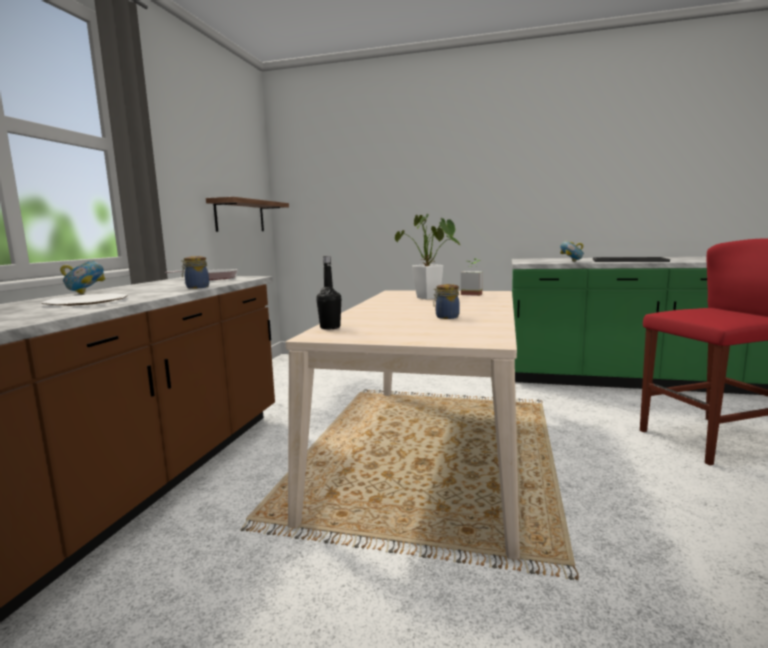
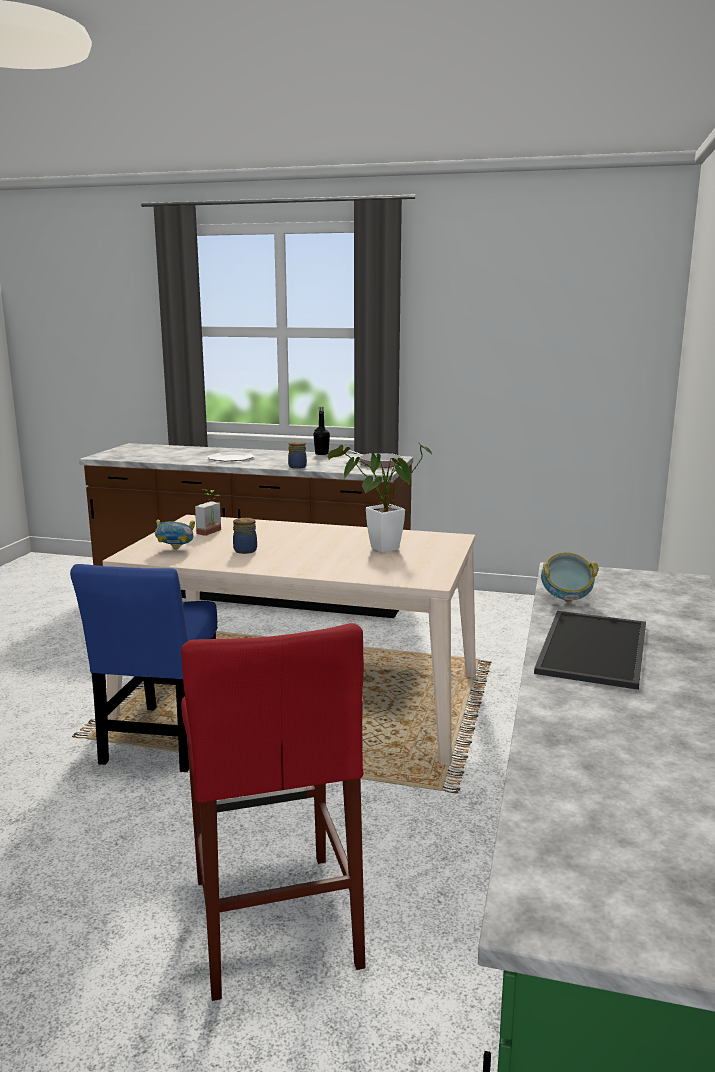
camera: 90 degrees right, 5 degrees up
bowl [60,260,105,294] -> bowl moved to [155,520,195,549]
shelf [206,197,289,232] -> none
black bottle [316,256,341,329] -> black bottle moved to [314,407,330,455]
potted plant [461,259,483,296] -> potted plant moved to [195,489,221,536]
none -> blue chair [70,564,218,772]

